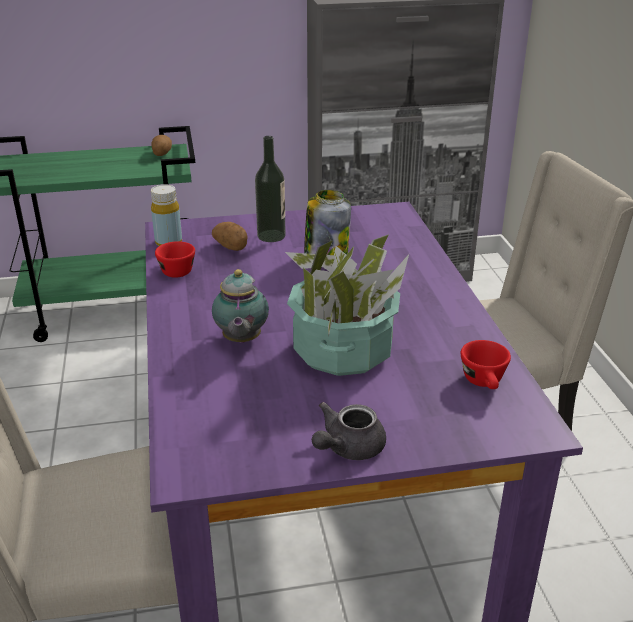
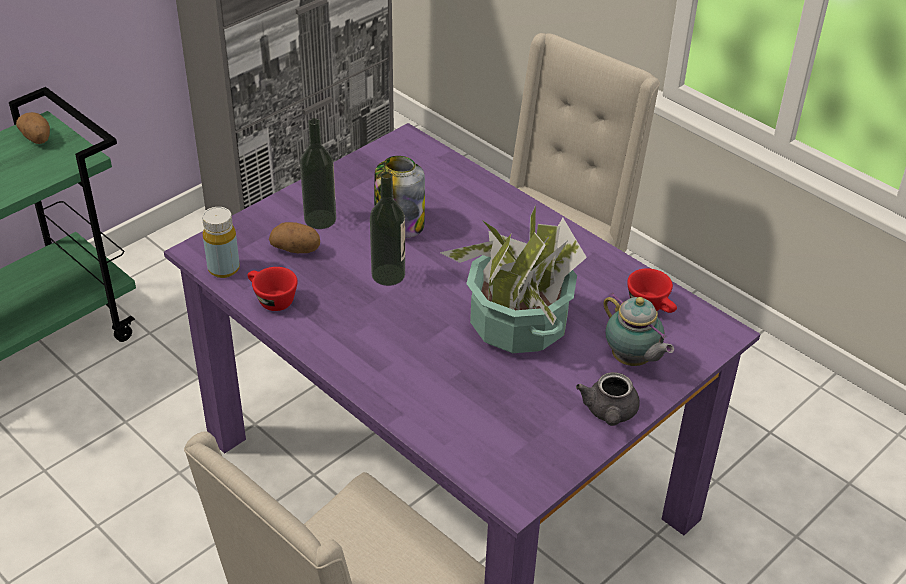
camera: 35 degrees left, 10 degrees up
teapot [212,269,269,343] -> teapot moved to [603,293,674,366]
none -> bottle [370,172,405,286]

